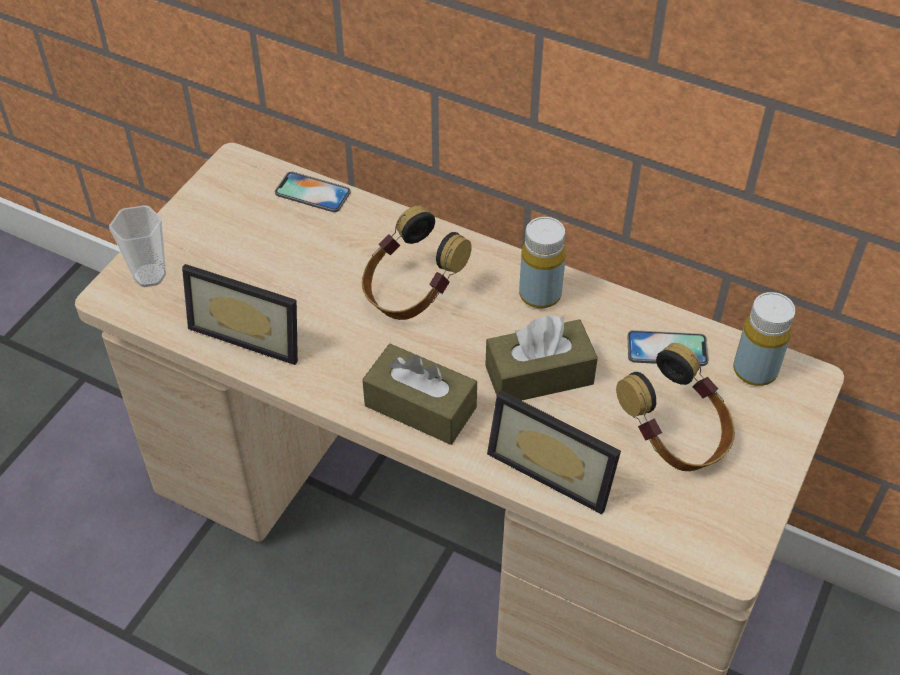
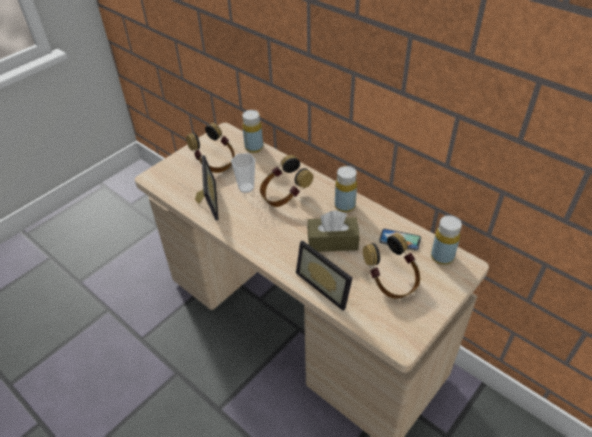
camera: 15 degrees right, 5 degrees down
cup [109,205,166,287] -> cup moved to [231,153,255,193]
picture frame [182,264,298,365] -> picture frame turned 135 degrees counterclockwise [195,155,219,221]
phone [275,172,350,212] -> yellow bottle [242,110,263,153]
brown tissue box [362,344,477,445] -> none
none -> headphones [186,123,235,173]

